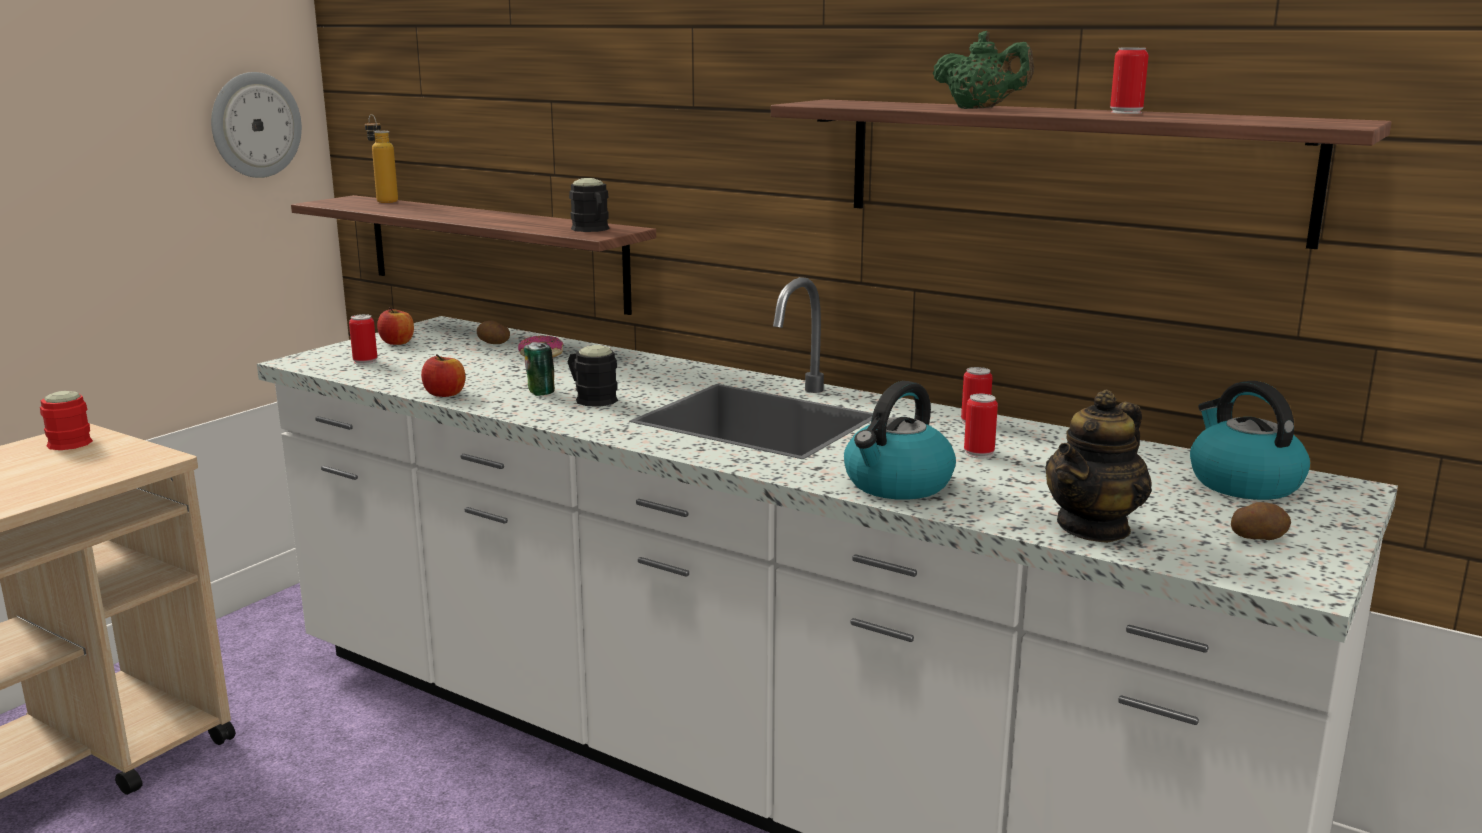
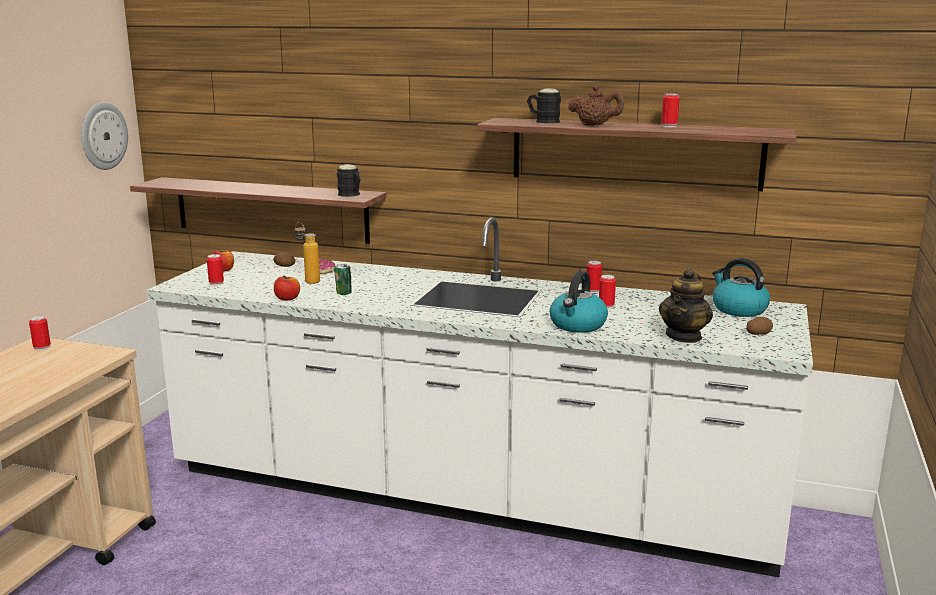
camera: 15 degrees left, 0 degrees up
red mug [40,391,93,450] -> can [29,316,51,350]
bottle [365,114,398,203] -> bottle moved to [295,222,320,284]
black mug [568,345,618,406] -> black mug moved to [527,88,561,123]
green teapot [933,31,1034,109] -> brown teapot [569,85,624,126]

